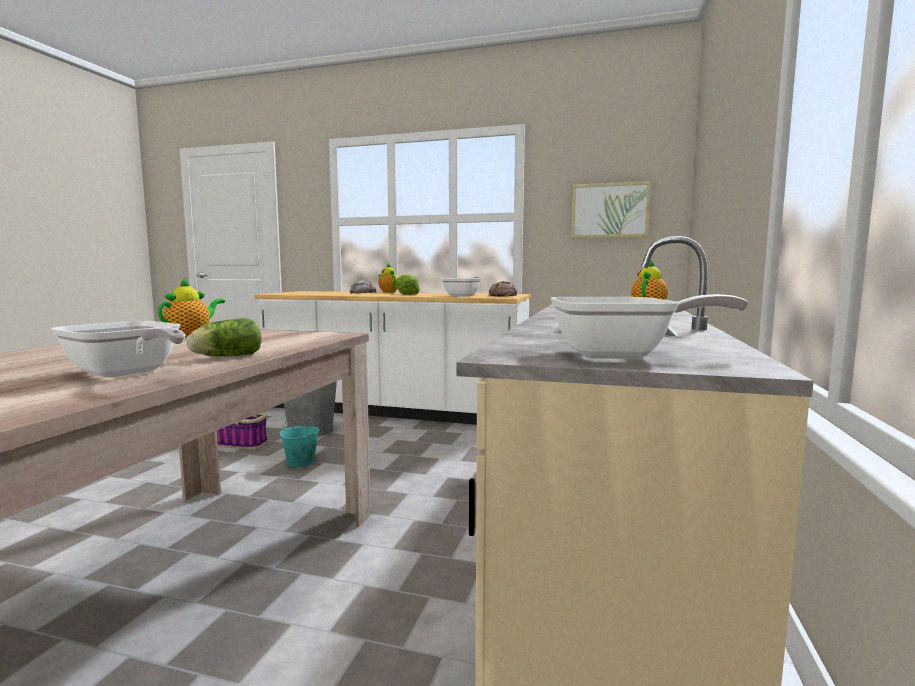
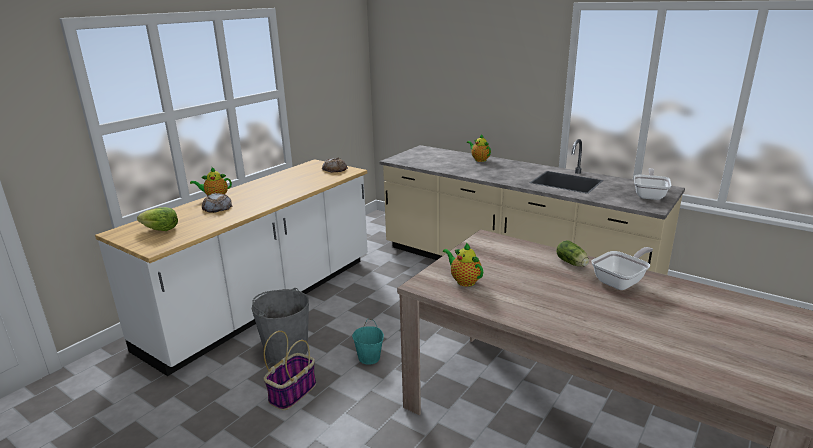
camera: 70 degrees left, 15 degrees up
lettuce [396,274,420,295] -> lettuce moved to [137,207,178,231]
frying pan [441,276,482,297] -> none
picture [571,181,651,238] -> none

